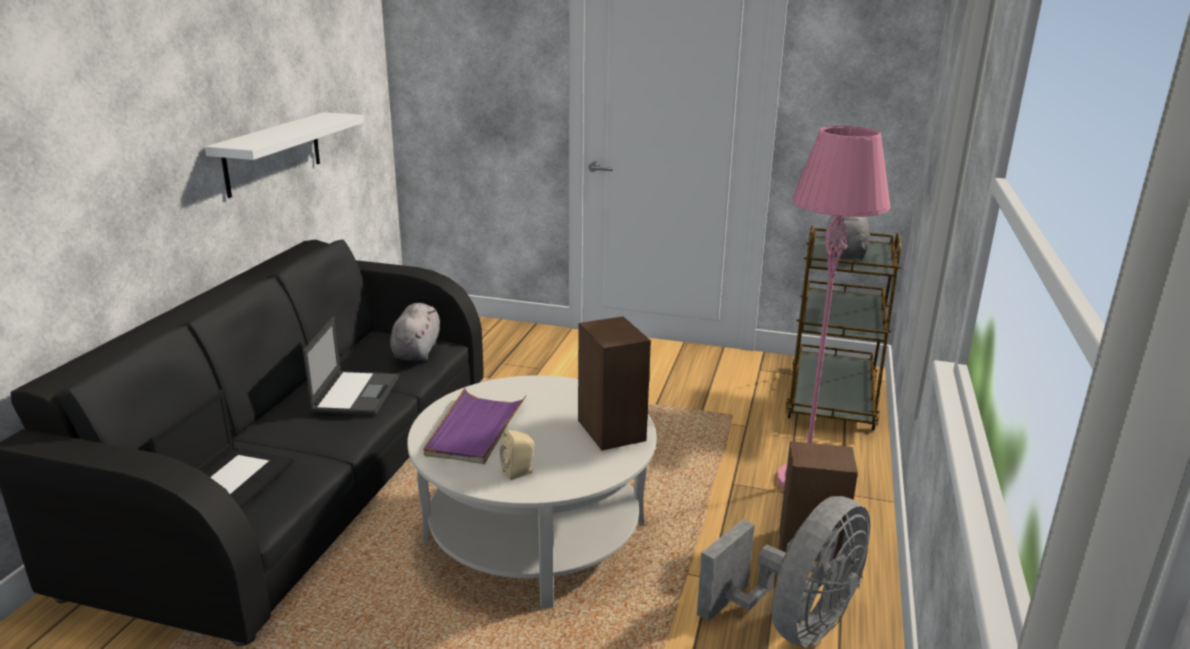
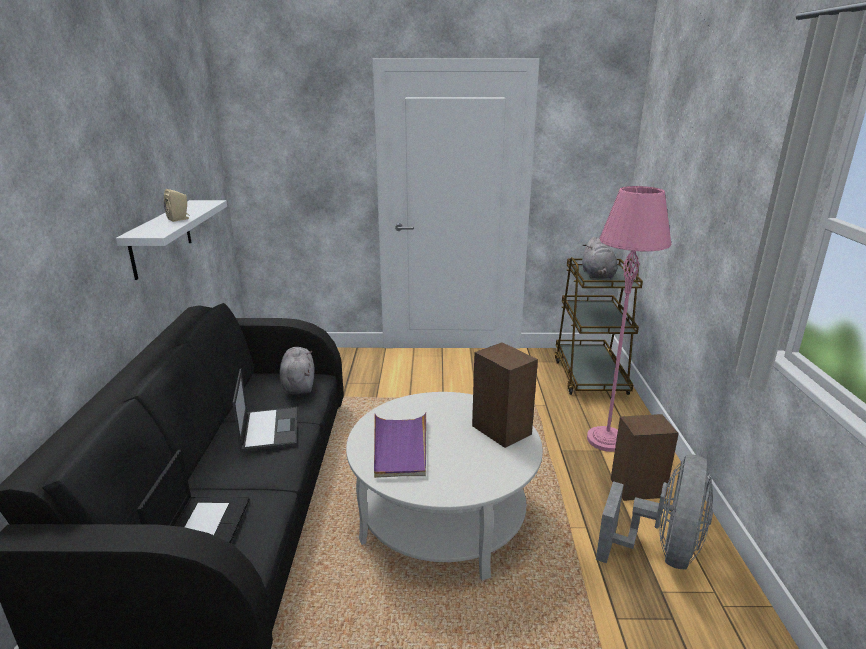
camera: 15 degrees left, 0 degrees up
beige speaker [500,430,535,480] -> beige speaker moved to [164,189,189,222]

